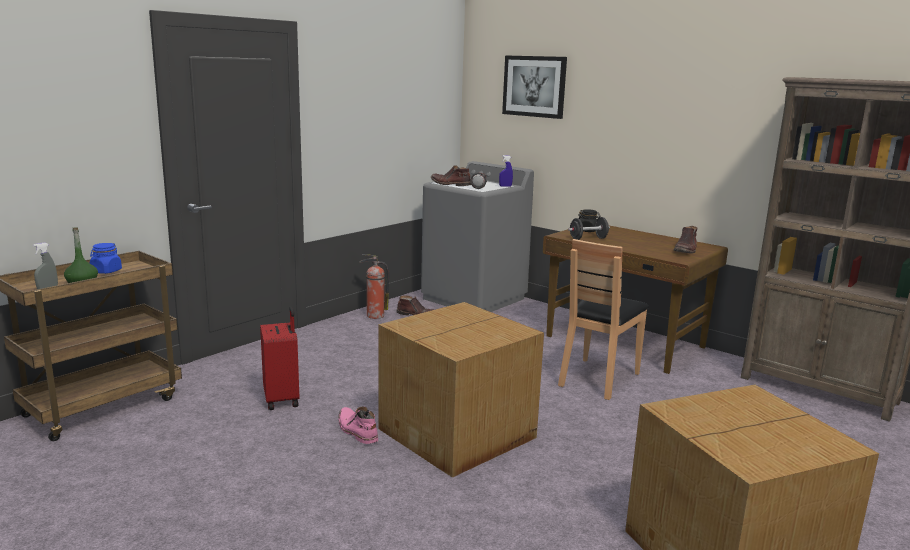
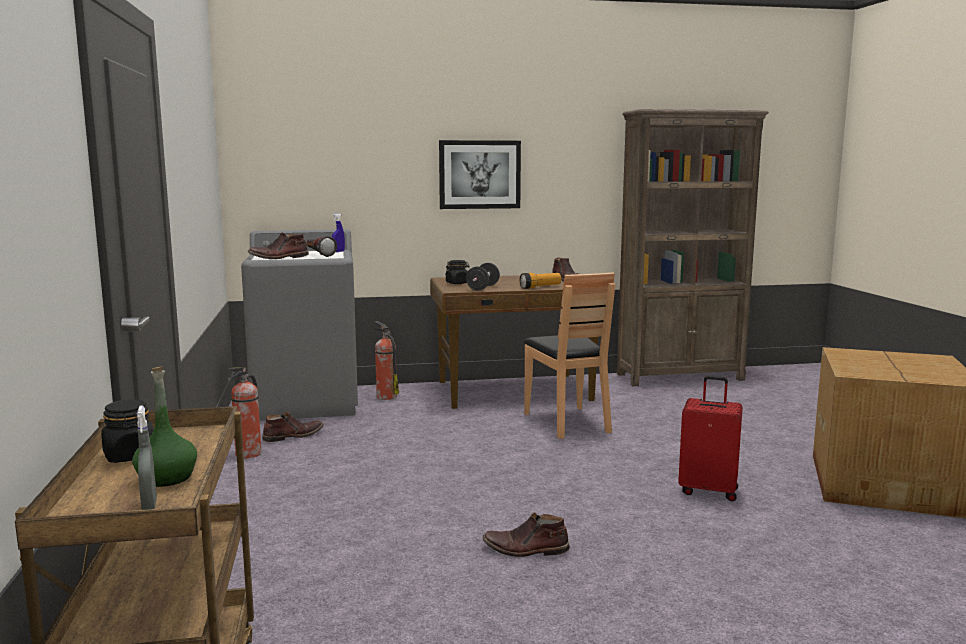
camera: 50 degrees left, 5 degrees down
blue jar [90,243,122,274] -> black jar [101,399,154,463]
red suitcase [260,307,299,410] -> red suitcase moved to [678,376,743,501]
pink boot [338,407,378,444] -> brown boot [483,513,570,557]
cardboard box [378,302,544,478] -> none
picture [502,55,567,119] -> picture moved to [439,140,521,209]
none -> fire extinguisher [373,321,399,400]
none -> flashlight [520,273,561,289]

